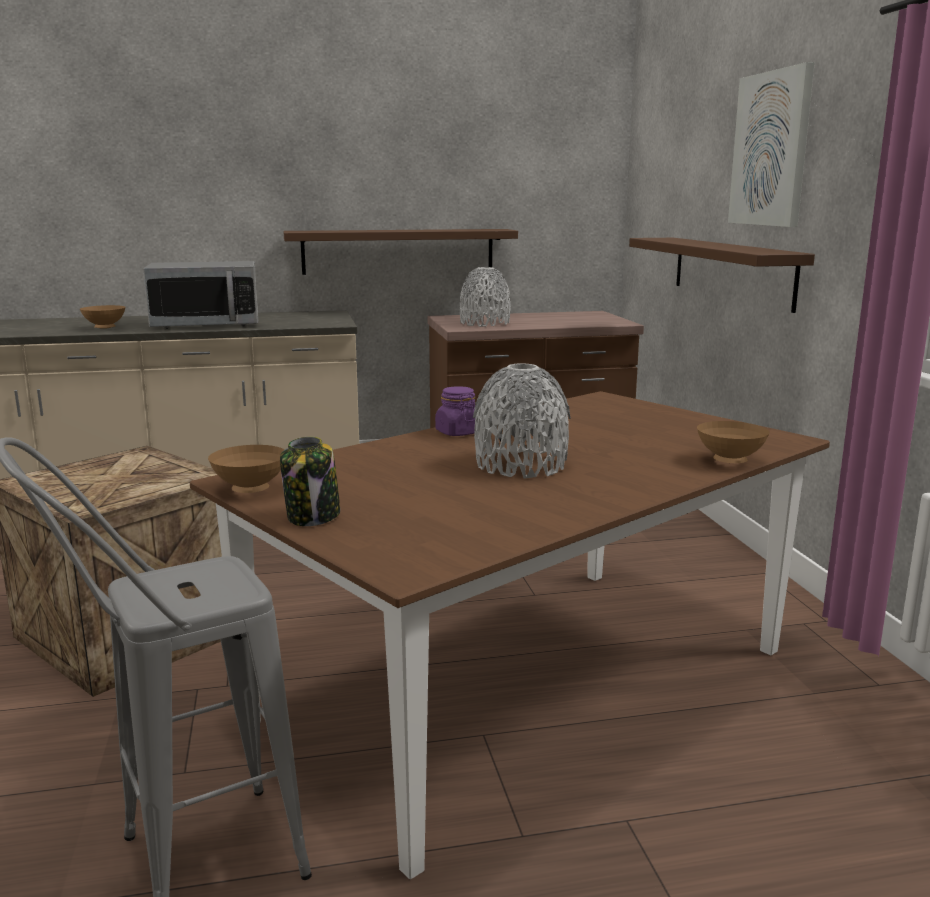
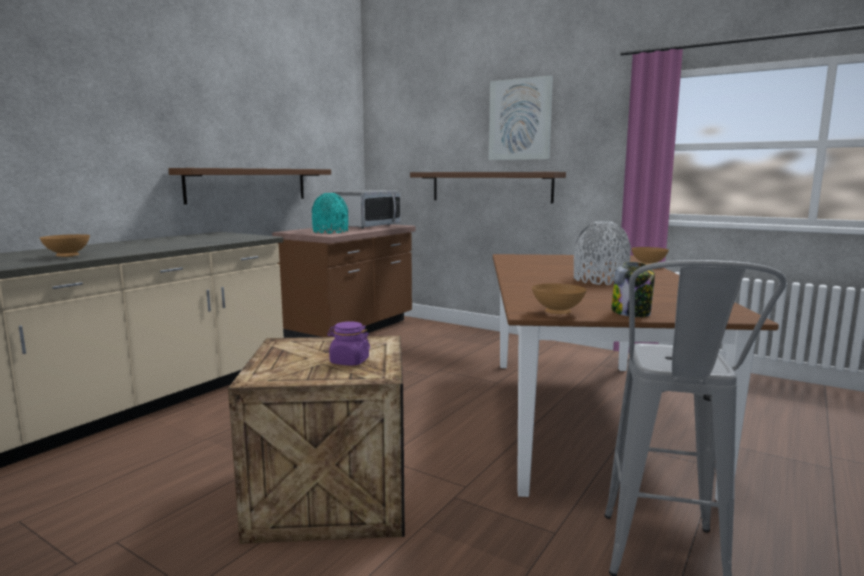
camera: 45 degrees left, 5 degrees down
microwave [143,261,258,329] -> microwave moved to [332,190,401,229]
purple jar [435,386,475,436] -> purple jar moved to [327,321,370,365]
grey vase [460,267,511,327] -> turquoise vase [312,193,348,234]

